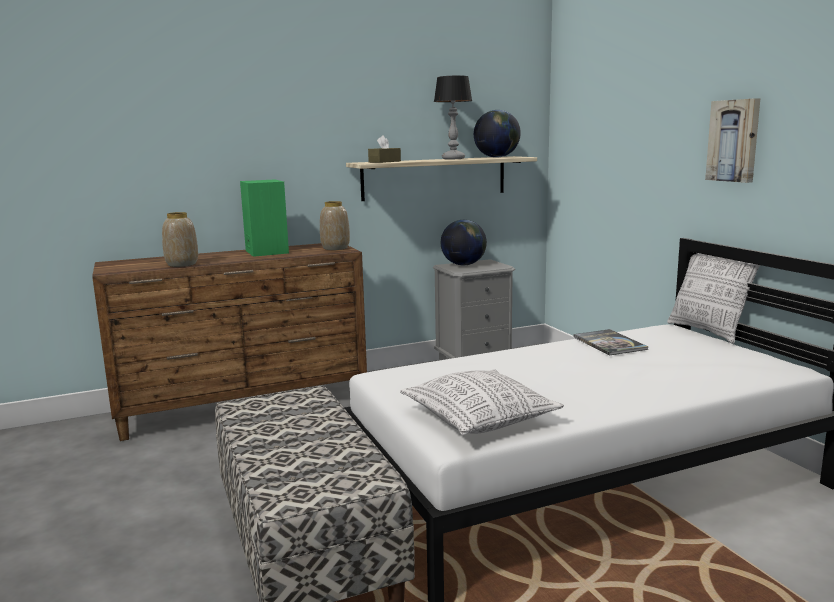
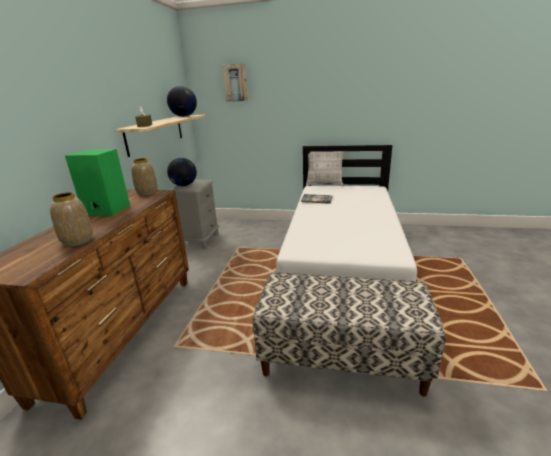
camera: 55 degrees left, 10 degrees up
pillow [400,369,564,435] -> none
table lamp [434,76,472,159] -> none
picture [705,98,761,183] -> picture moved to [222,64,248,102]

